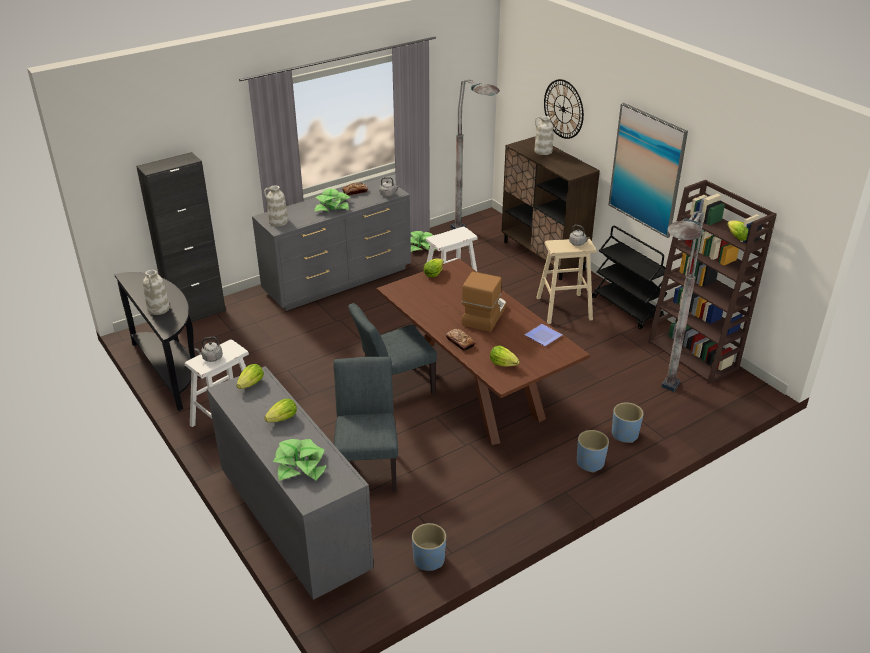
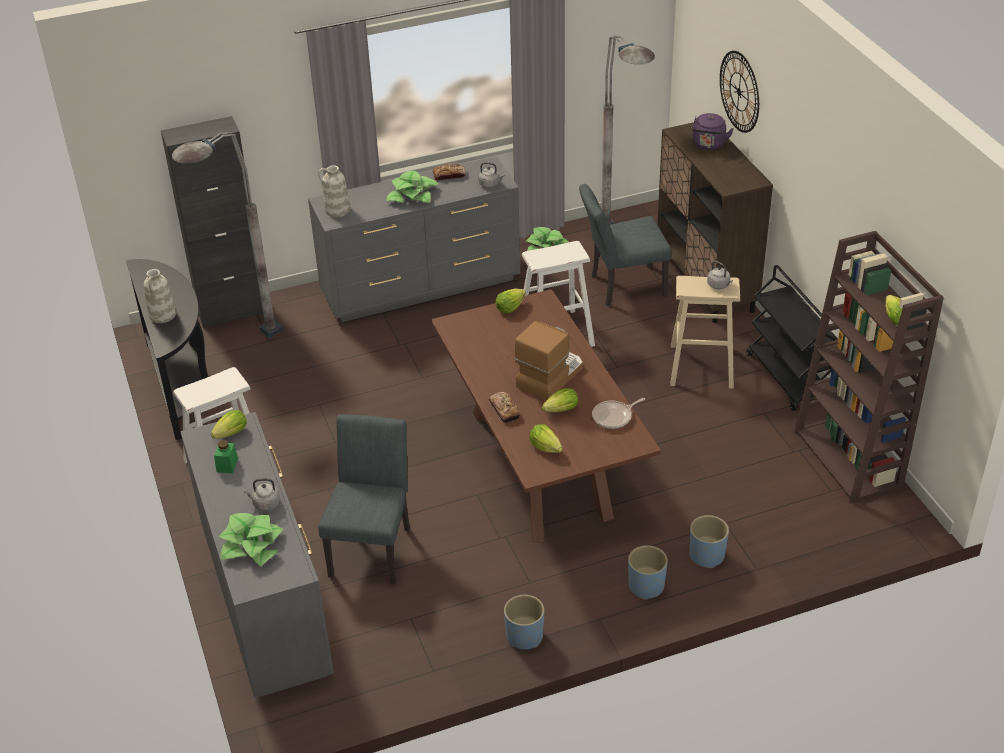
camera: 15 degrees right, 5 degrees up
grey kettle [195,337,223,362] -> grey kettle moved to [243,478,280,511]
lettuce [264,399,297,422] -> lettuce moved to [542,388,578,412]
grey chair [348,303,437,394] -> grey chair moved to [579,184,671,306]
blue planter [412,523,446,571] -> blue planter moved to [504,595,544,650]
plate [524,324,562,346] -> frying pan [592,398,645,429]
white vase [534,116,553,155] -> purple kettle [692,113,734,150]
picture [608,103,688,238] -> none
grey floor lamp [661,211,704,392] -> grey floor lamp moved to [172,132,284,338]
none -> green jar [214,440,238,473]

